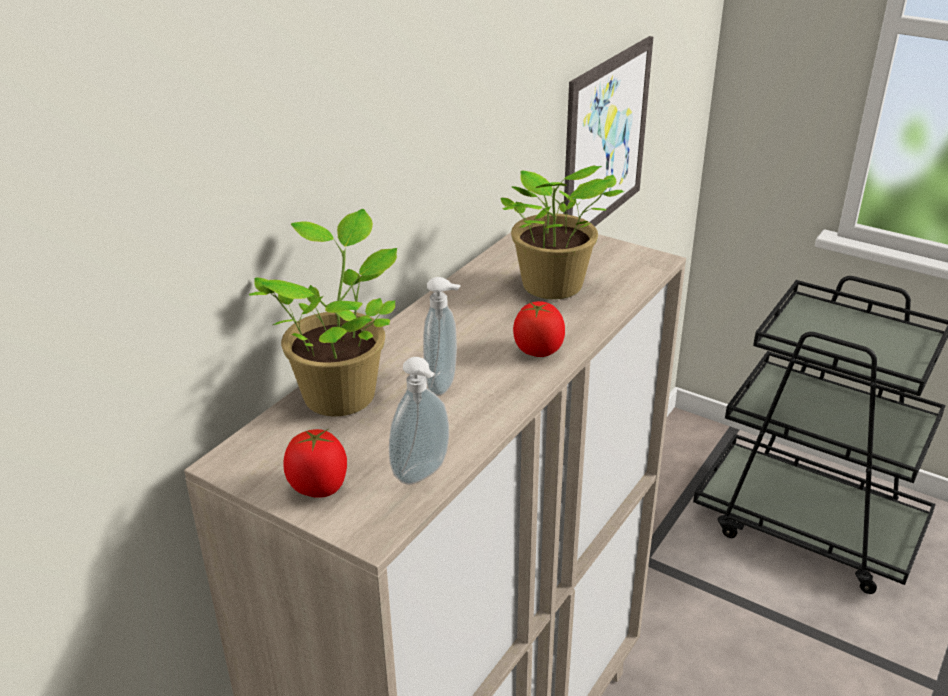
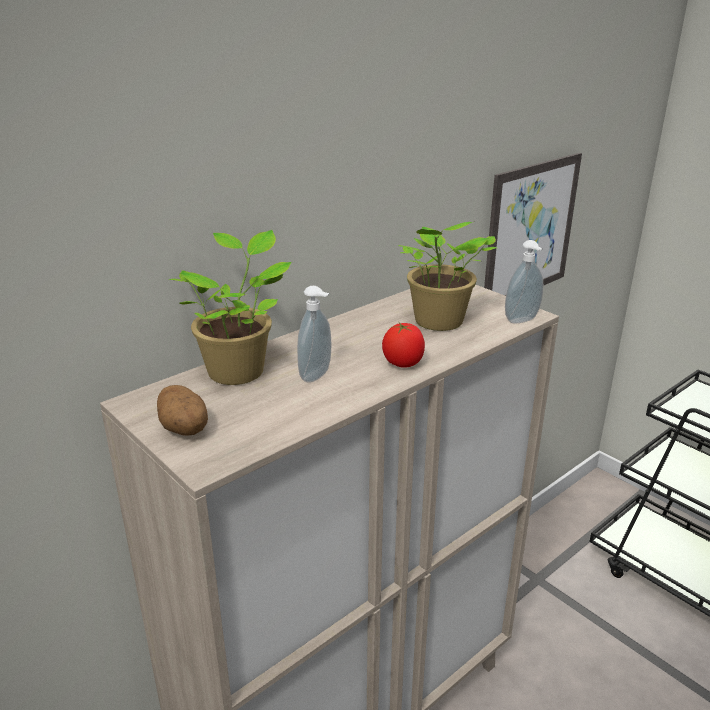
camera: 15 degrees right, 5 degrees down
tomato [283,429,347,498] -> potato [157,385,208,436]
soap dispenser [389,357,449,485] -> soap dispenser moved to [505,240,543,324]

